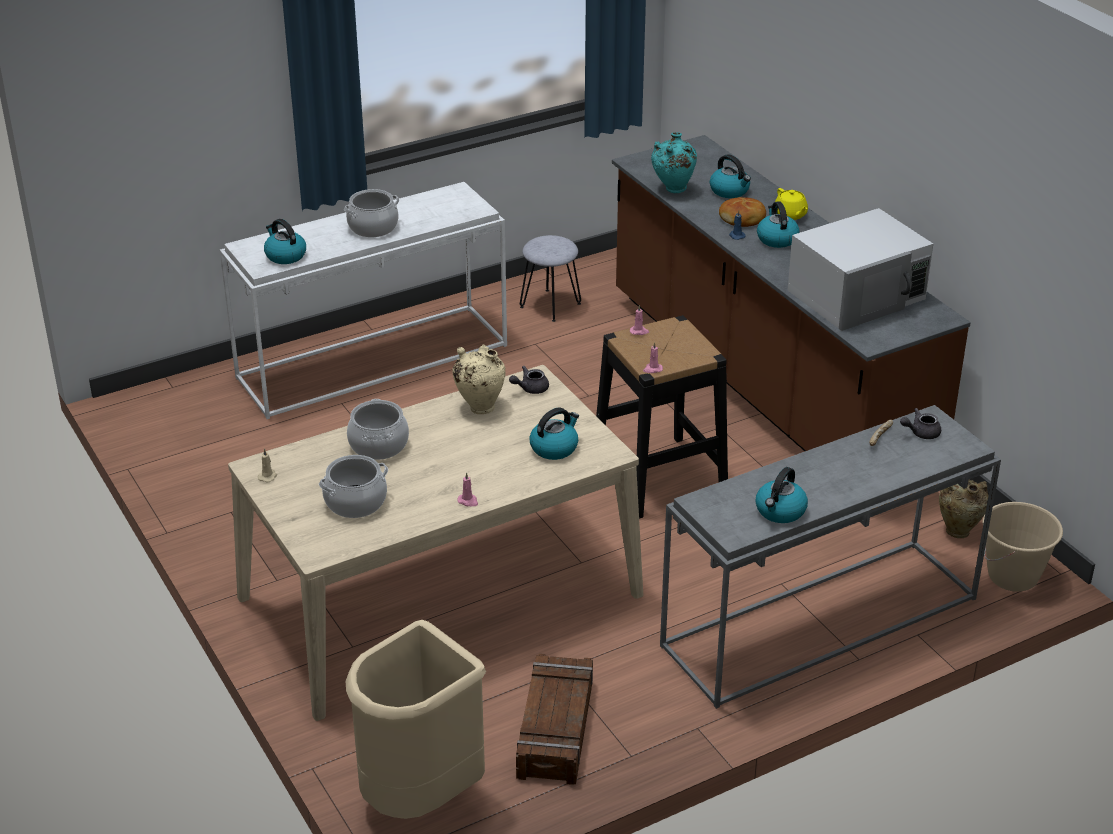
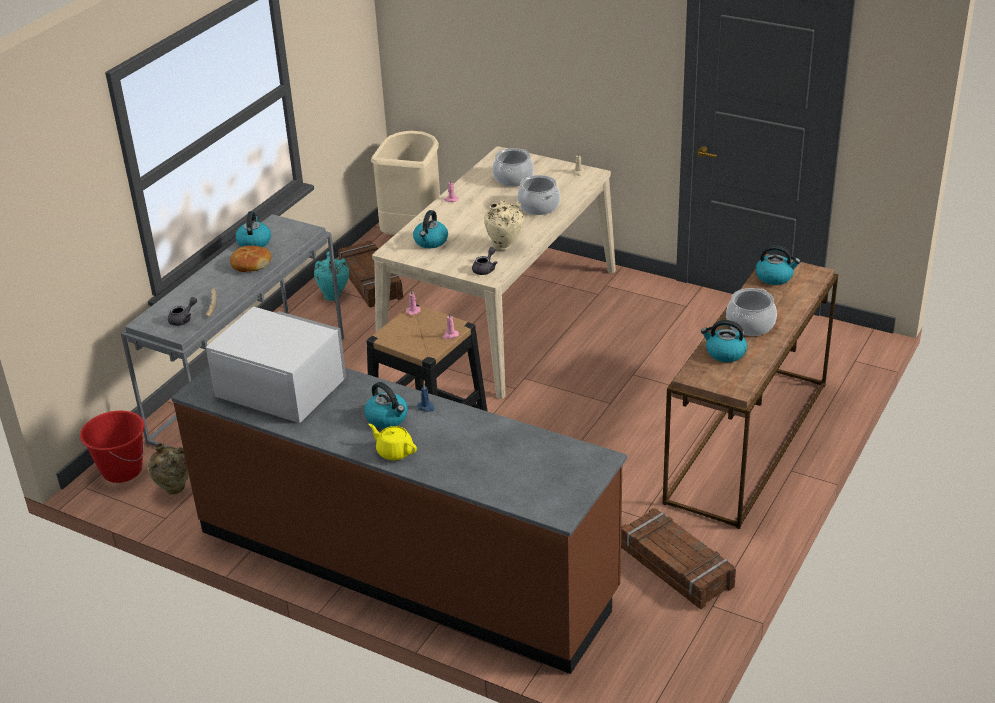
camera: 150 degrees right, 0 degrees up
white console table [220,182,507,419] -> brown console table [663,254,838,529]
grey stool [520,235,581,322] -> crate [621,508,736,609]
turquoise vase [651,132,697,193] -> turquoise vase moved to [314,251,349,301]
kettle [710,154,751,198] -> kettle moved to [701,320,747,362]
bread [719,197,766,227] -> bread moved to [230,246,271,272]
white microwave [788,208,933,331] -> white microwave turned 90 degrees clockwise [205,306,346,423]
beige bucket [983,502,1063,592] -> red bucket [80,411,145,483]

